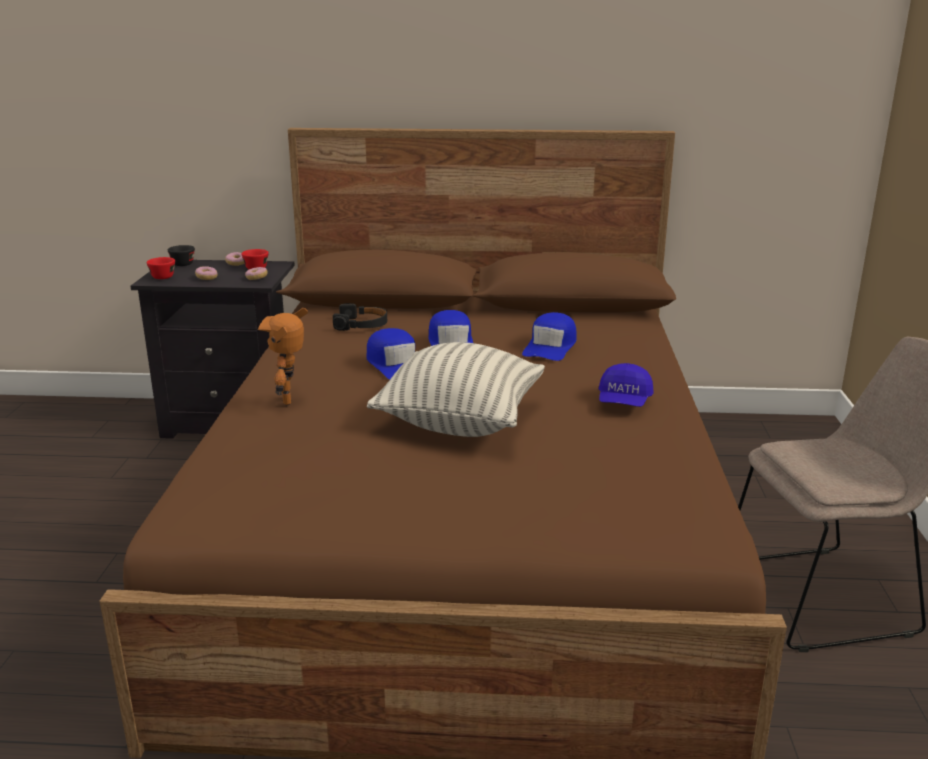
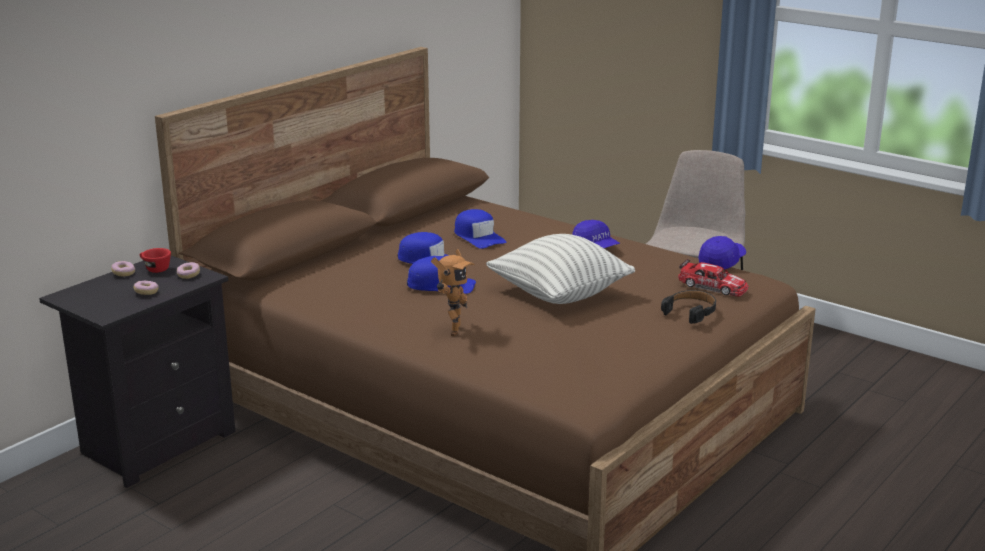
camera: 55 degrees left, 0 degrees up
red cup [147,257,175,279] -> none
black cup [168,245,195,266] -> none
toy robot [258,308,308,406] -> toy robot turned 105 degrees counterclockwise [431,249,475,336]
black headphones [333,303,387,331] -> black headphones moved to [661,290,716,324]
none -> toy car [678,259,749,297]
none -> blue cap [699,236,746,271]

